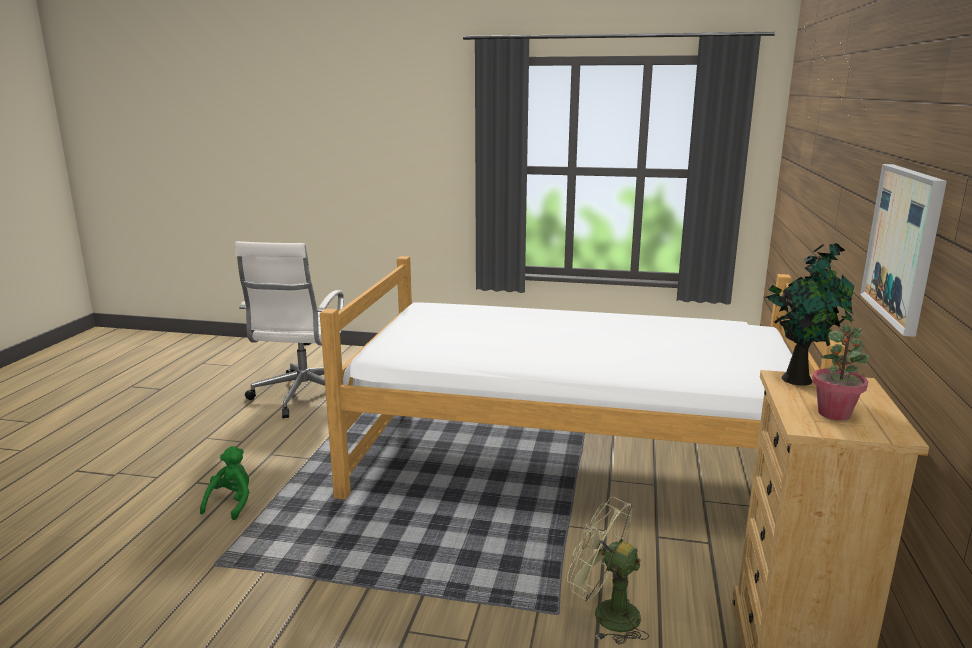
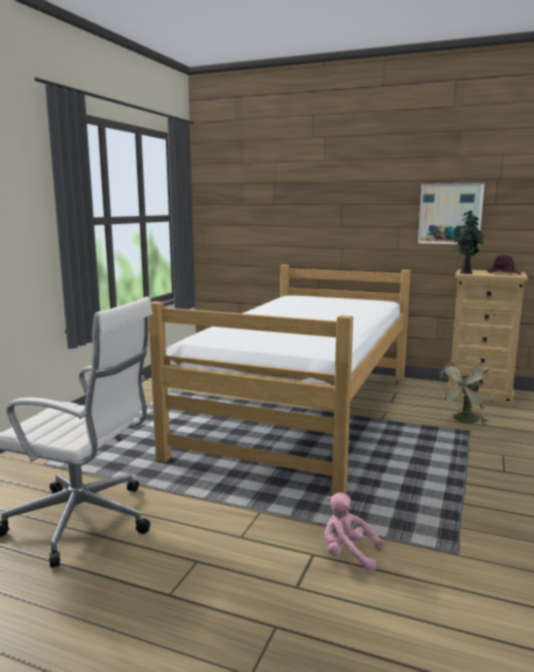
camera: 80 degrees left, 5 degrees down
green plush toy [200,446,249,520] -> pink plush toy [324,493,383,572]
potted plant [812,324,869,420] -> purple hat [484,255,521,274]

